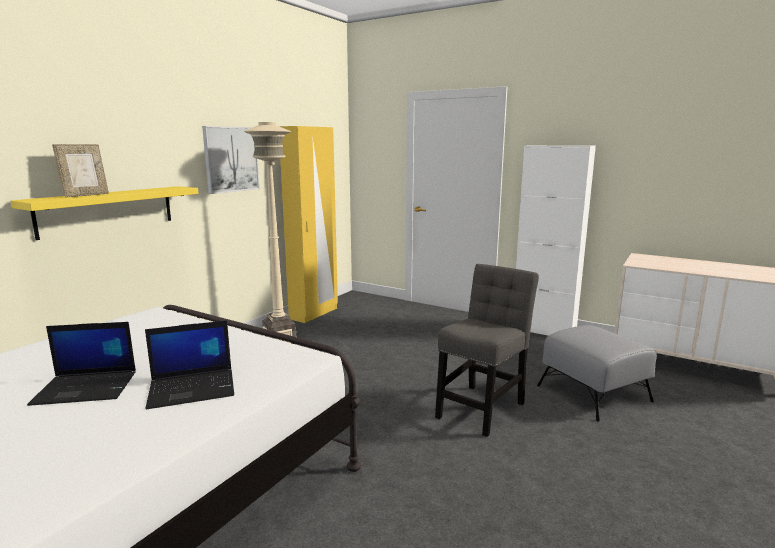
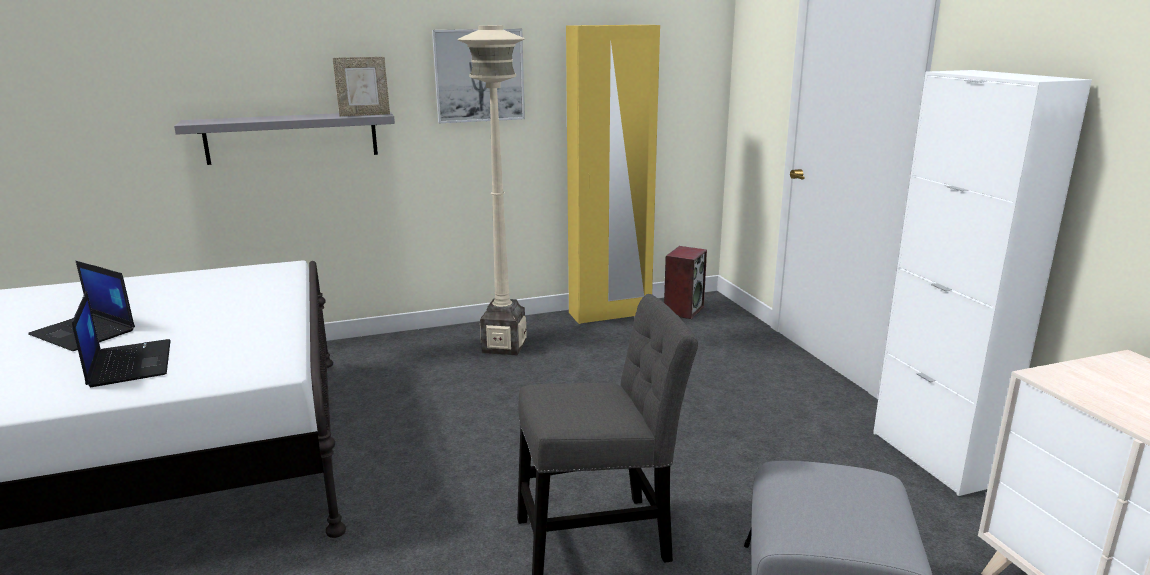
camera: 40 degrees right, 5 degrees up
yellow shelf [10,186,199,240] -> grey shelf [174,112,395,165]
picture frame [52,144,109,198] -> picture frame moved to [333,57,390,116]
laptop [145,320,234,409] -> laptop turned 135 degrees counterclockwise [72,291,171,387]
none -> speaker [664,246,707,319]

